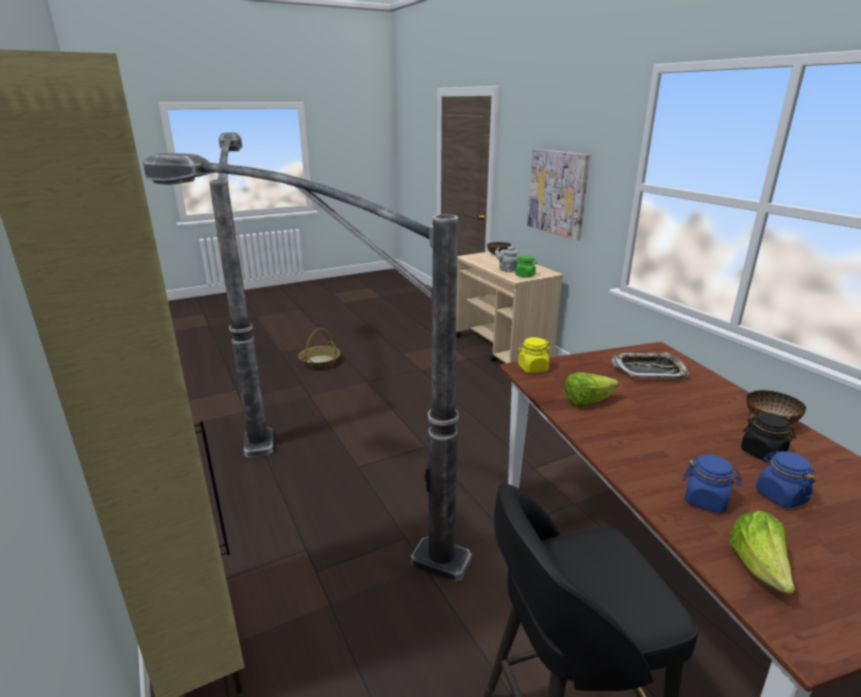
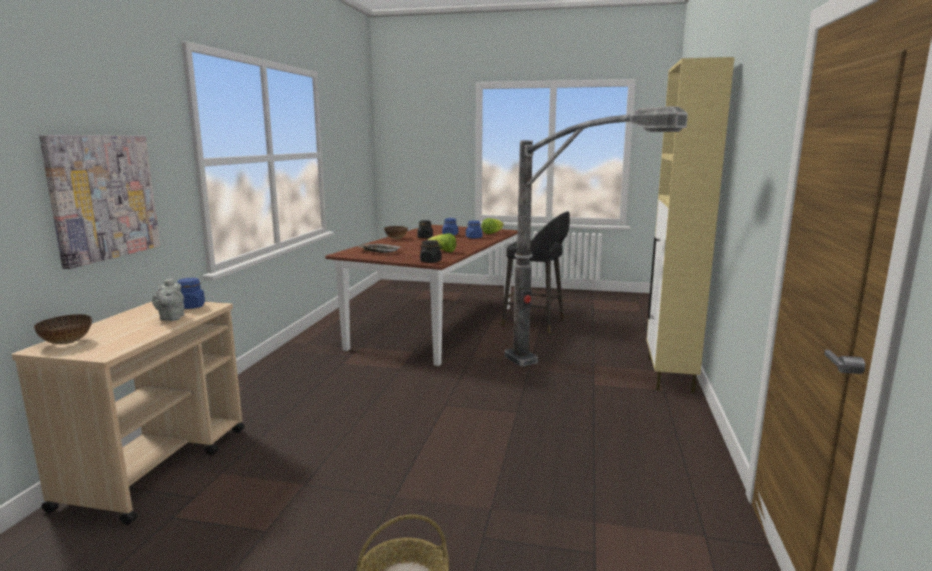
camera: 140 degrees left, 10 degrees down
floor lamp [209,133,273,458] -> none
green jar [516,255,537,278] -> blue jar [177,278,205,309]
yellow jar [518,337,550,373] -> black jar [420,240,442,263]

